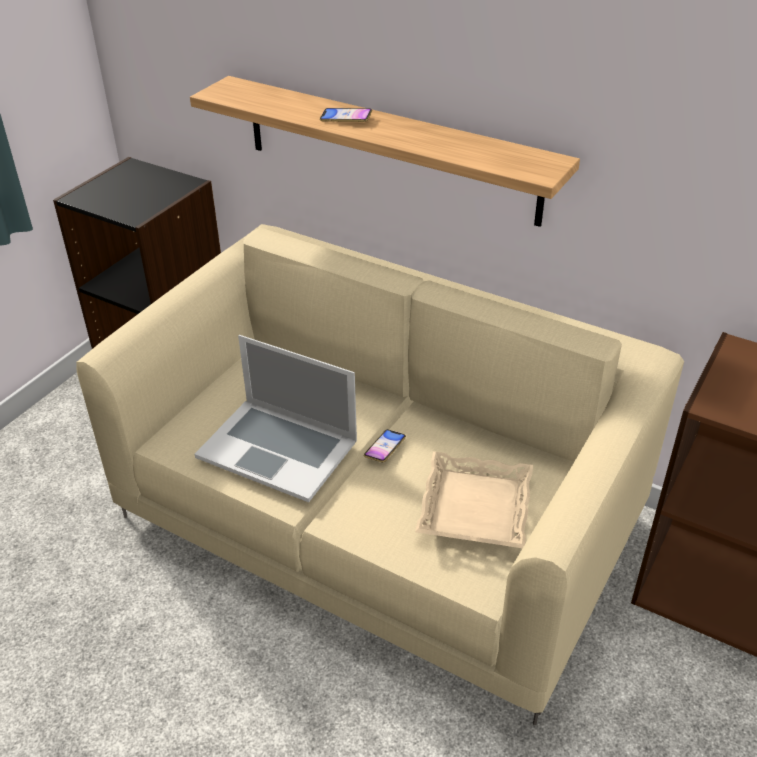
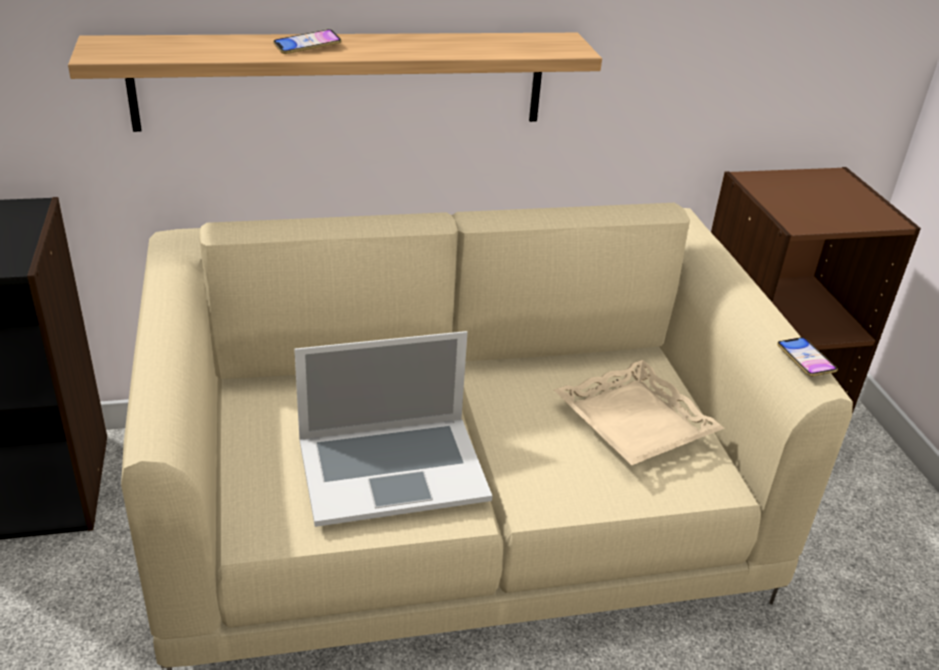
camera: 45 degrees left, 5 degrees down
phone [364,430,406,462] -> phone moved to [777,337,838,376]

